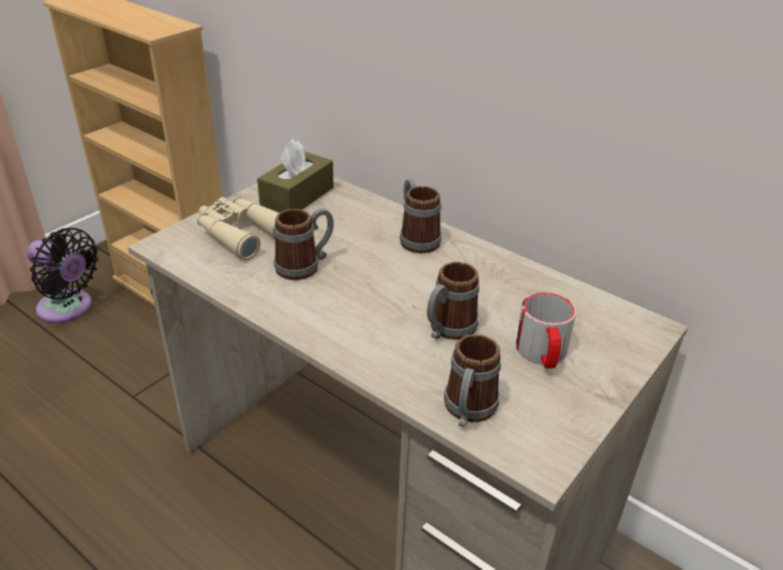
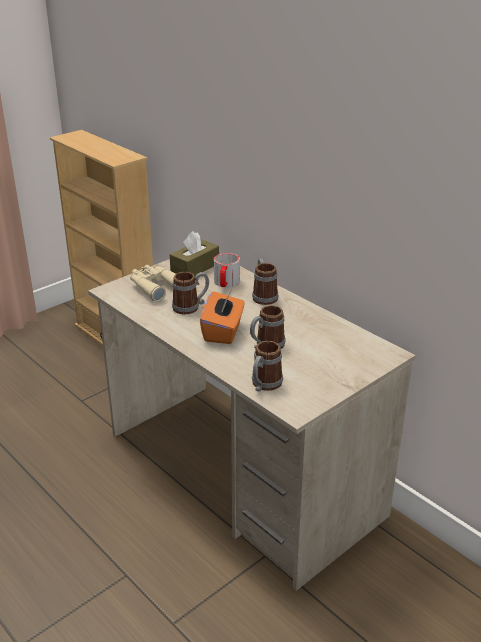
camera: 10 degrees right, 5 degrees down
black fan [26,228,99,324] -> none
mug [516,292,576,369] -> mug moved to [214,253,240,288]
none -> orange tissue box [200,291,245,344]

